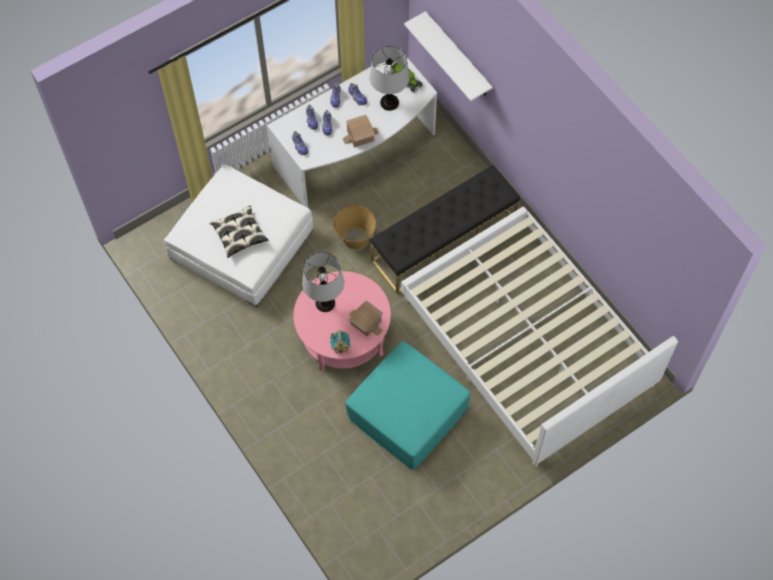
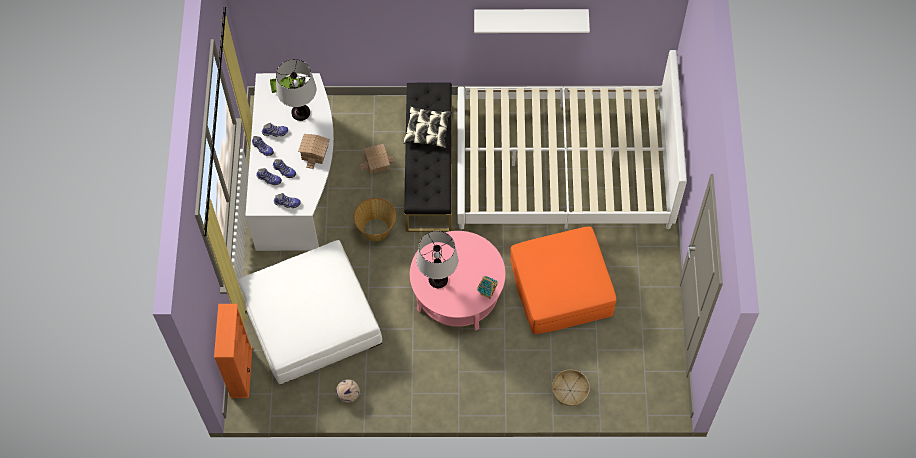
camera: 55 degrees left, 0 degrees up
pillow [210,205,268,258] -> pillow moved to [403,106,452,149]
turquoise ottoman [346,341,470,470] -> orange ottoman [510,226,616,334]
toy house [349,300,383,337] -> toy house moved to [360,144,395,174]
white shelf [404,11,493,101] -> white shelf moved to [474,9,590,33]
none -> orange bookcase [214,304,252,398]
none -> football [336,379,360,403]
none -> basket [552,369,590,406]

